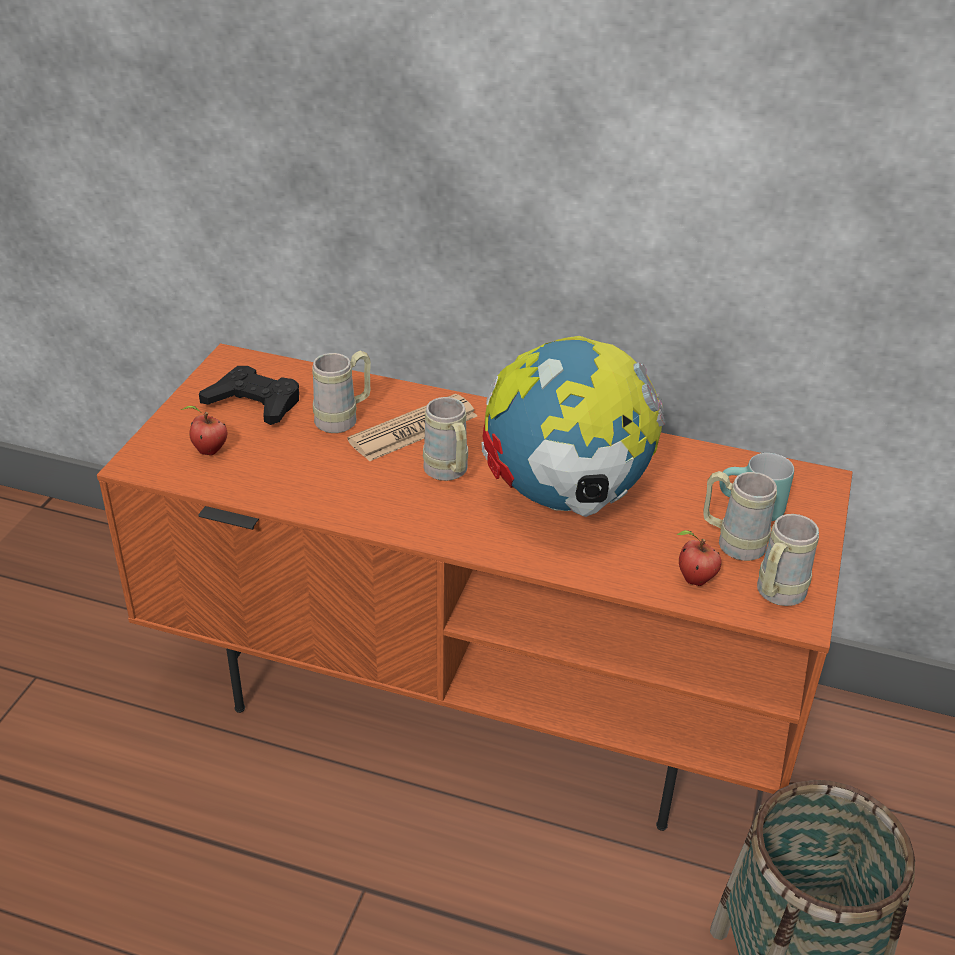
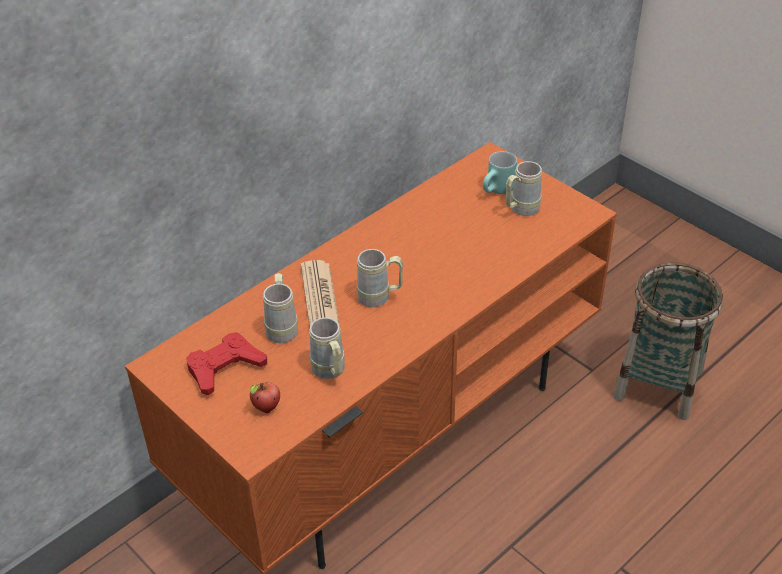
camera: 60 degrees left, 5 degrees up
black game controller [199,366,299,425] -> red game controller [186,332,267,395]
globe [481,336,665,517] -> none
apple [676,530,722,586] -> none
beige mug [757,514,819,606] -> beige mug moved to [309,318,345,379]

